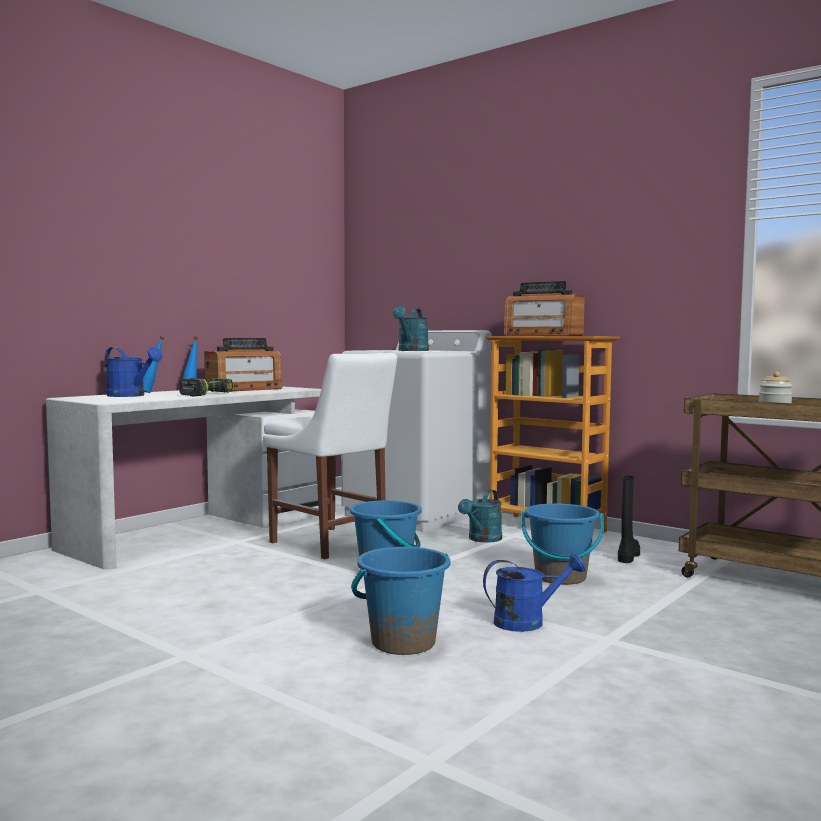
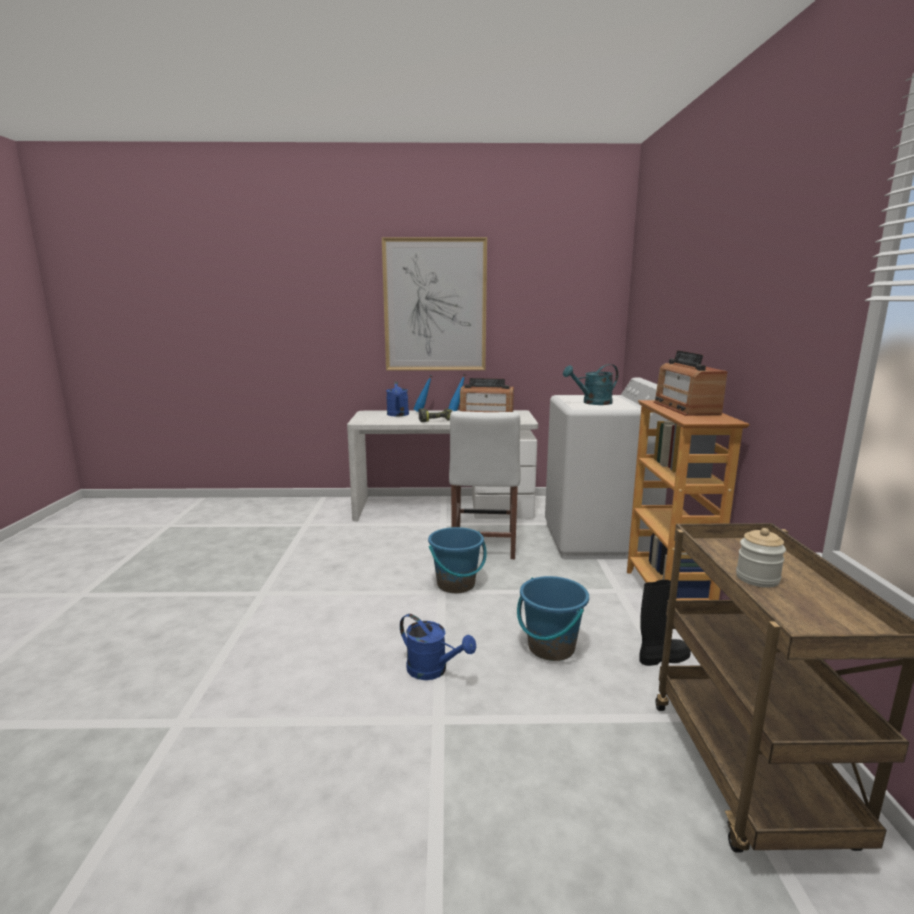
camera: 50 degrees right, 10 degrees up
blue bucket [351,547,450,655] -> none
turquoise watering can [458,490,502,543] -> none
none -> picture [382,237,487,370]

